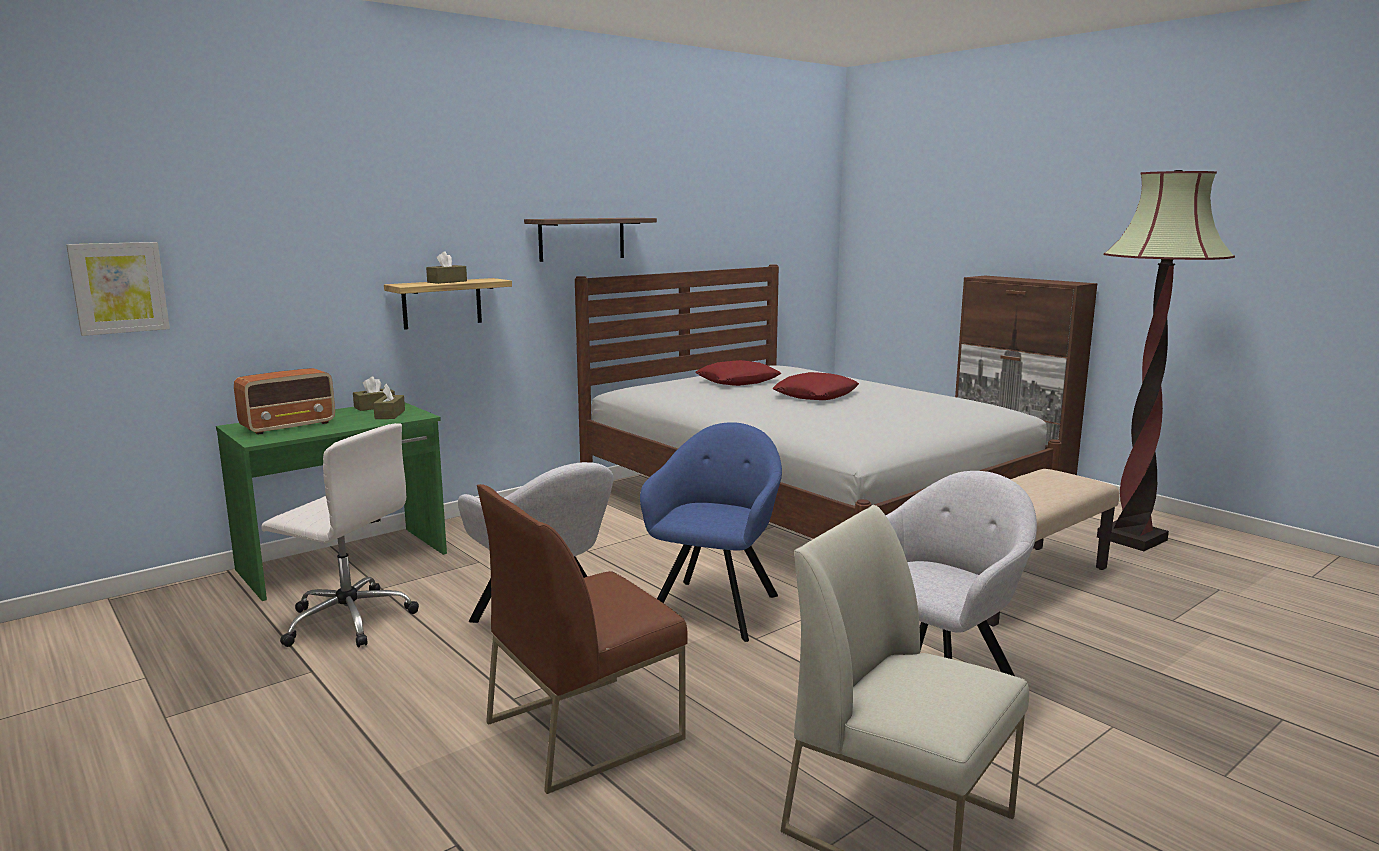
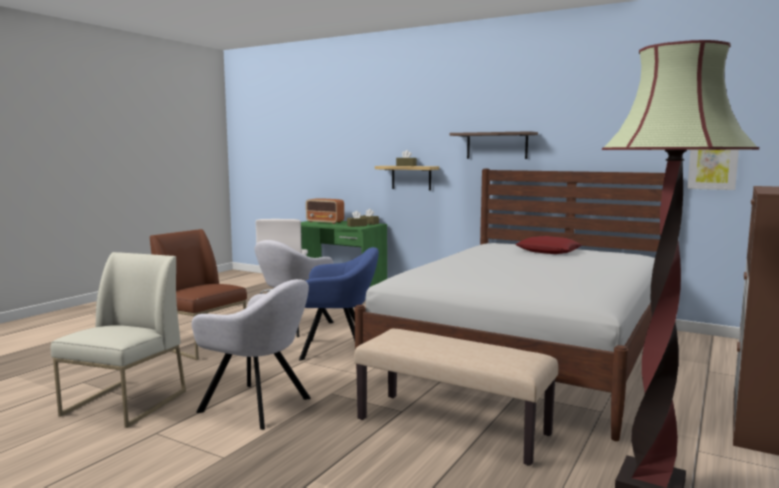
camera: 70 degrees right, 5 degrees down
picture [66,242,170,336] -> picture moved to [687,150,739,190]
red pillow [772,372,859,400] -> none

